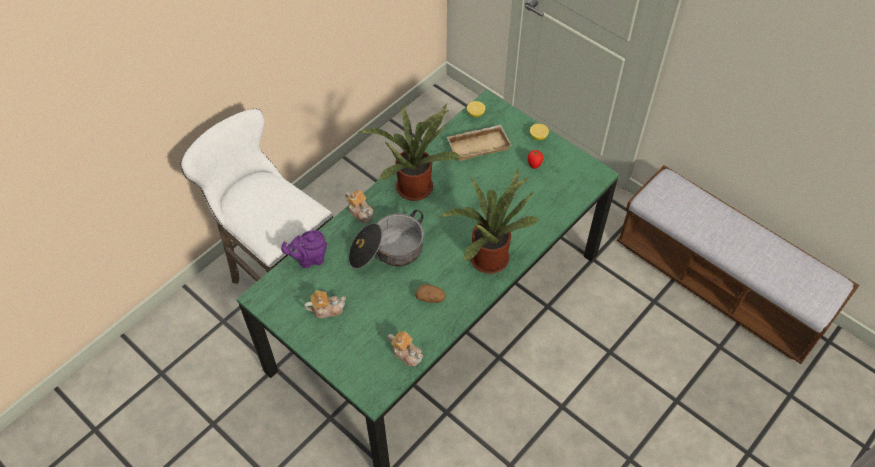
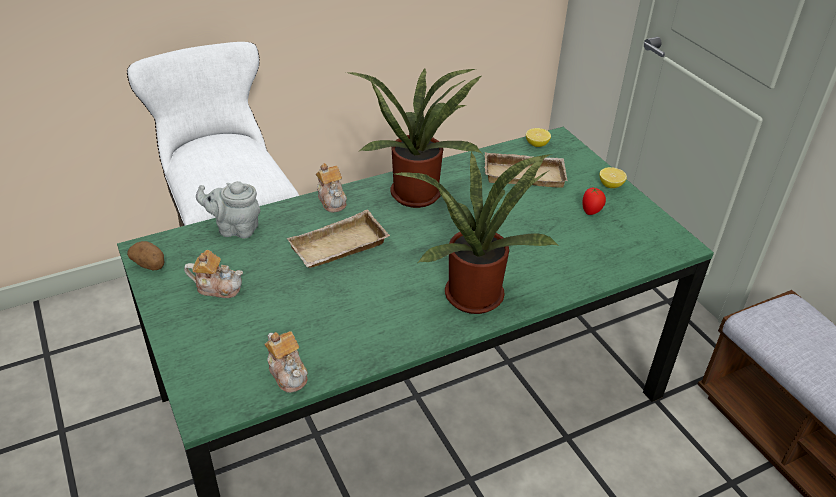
camera: 20 degrees right, 15 degrees down
purple teapot [281,230,327,268] -> grey teapot [196,181,261,238]
cooking pot [349,210,424,269] -> beige tray [287,209,390,268]
potato [415,284,446,303] -> potato moved to [127,241,164,270]

